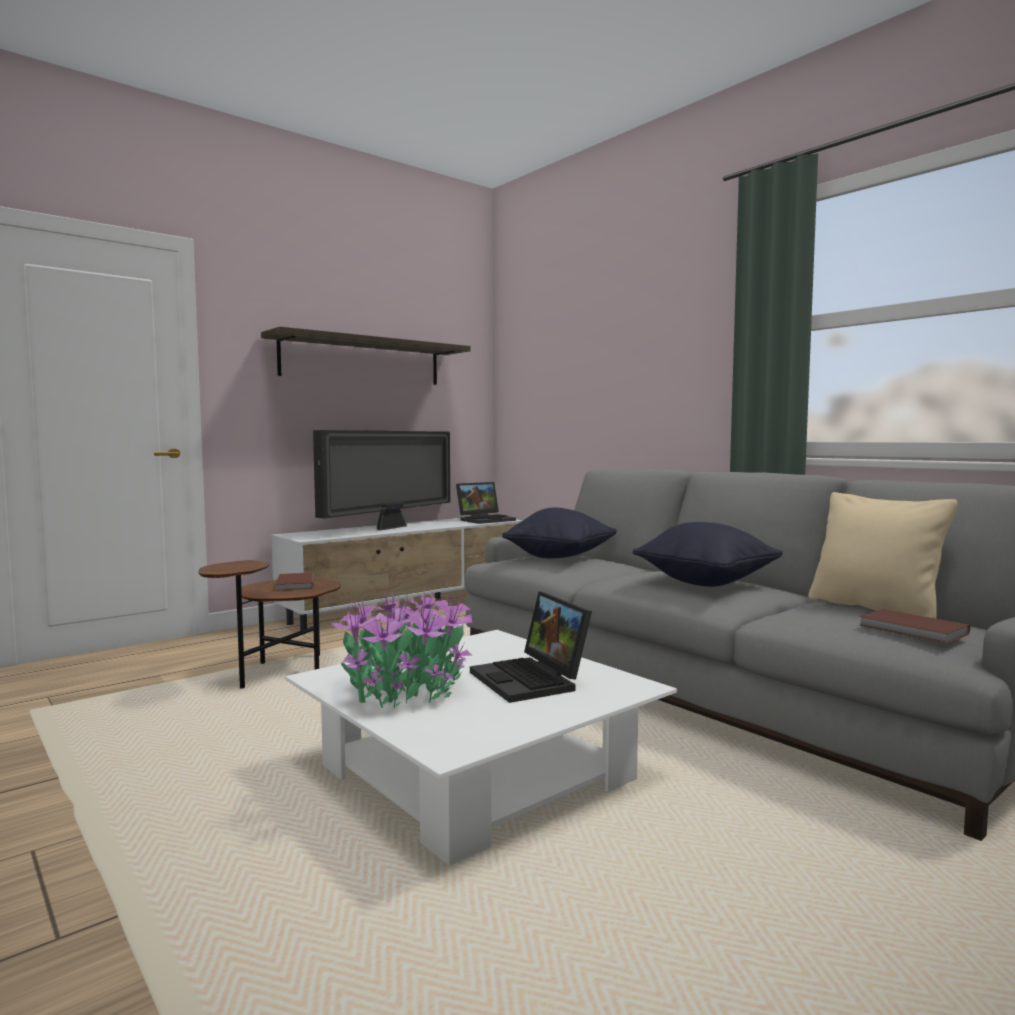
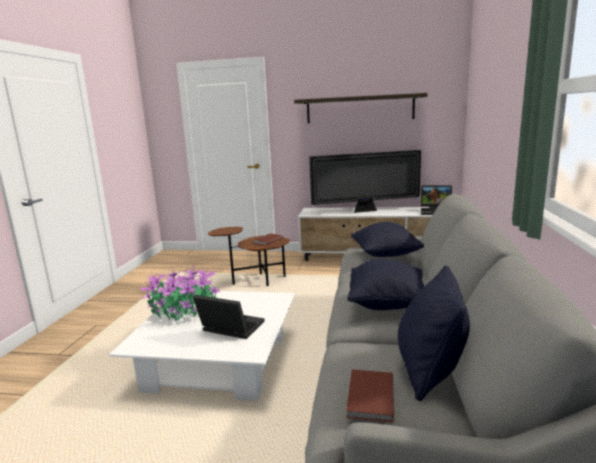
camera: 50 degrees right, 10 degrees up
laptop [470,591,592,703] -> laptop turned 90 degrees clockwise [193,295,265,339]
beige pillow [808,492,958,619] -> black pillow [398,266,470,401]

